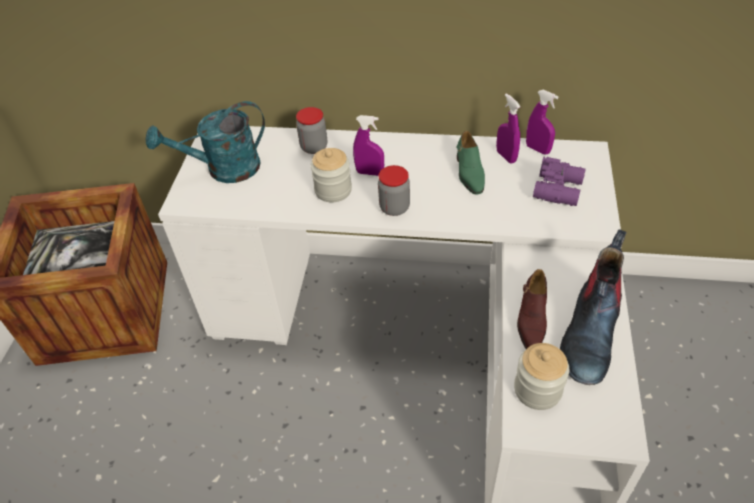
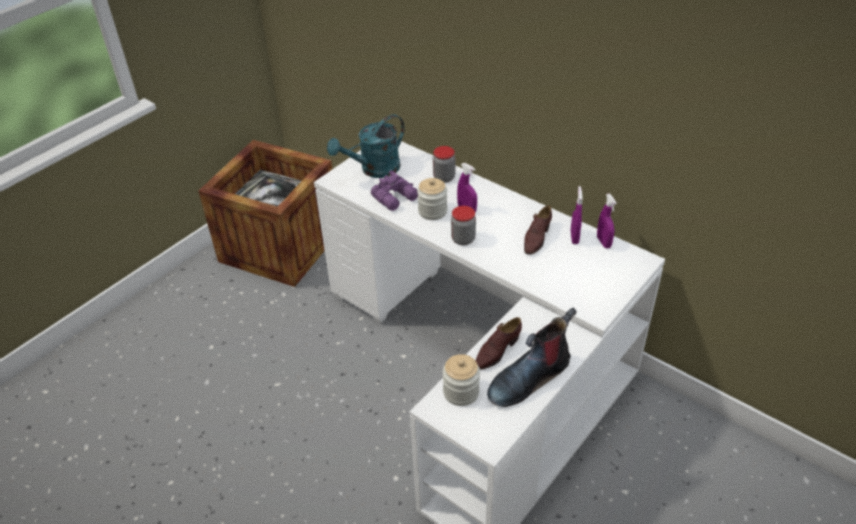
camera: 30 degrees right, 5 degrees down
turquoise watering can [146,101,265,183] -> turquoise watering can turned 45 degrees counterclockwise [327,114,405,178]
green shoe [456,131,485,194] -> brown shoe [524,205,552,255]
purple binoculars [533,157,586,206] -> purple binoculars moved to [371,170,418,211]

